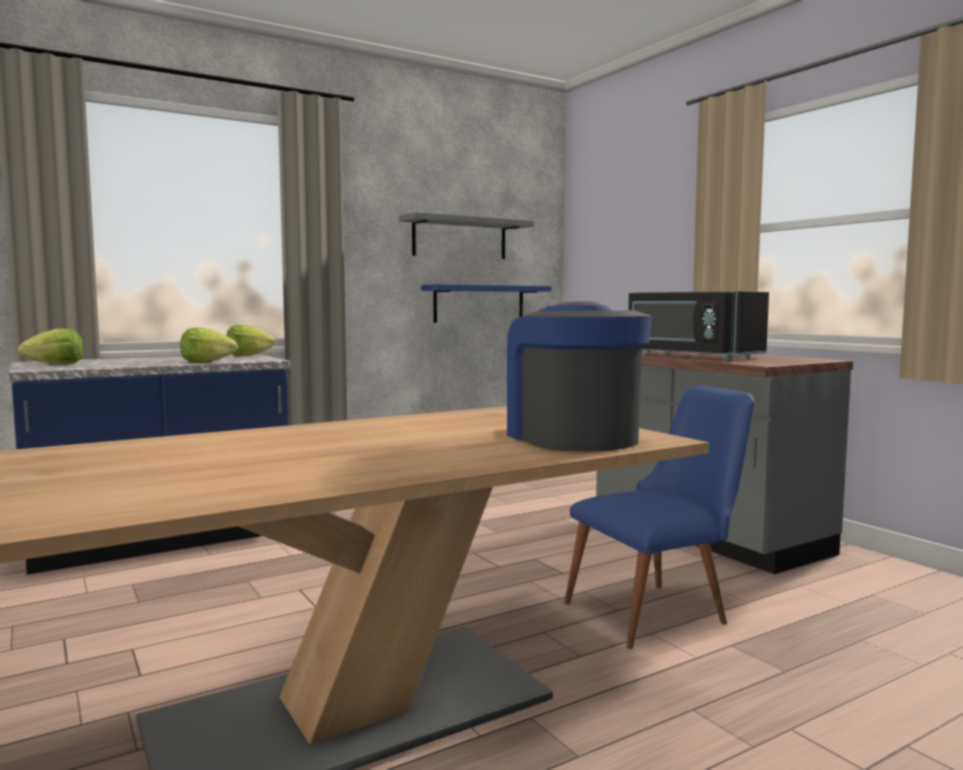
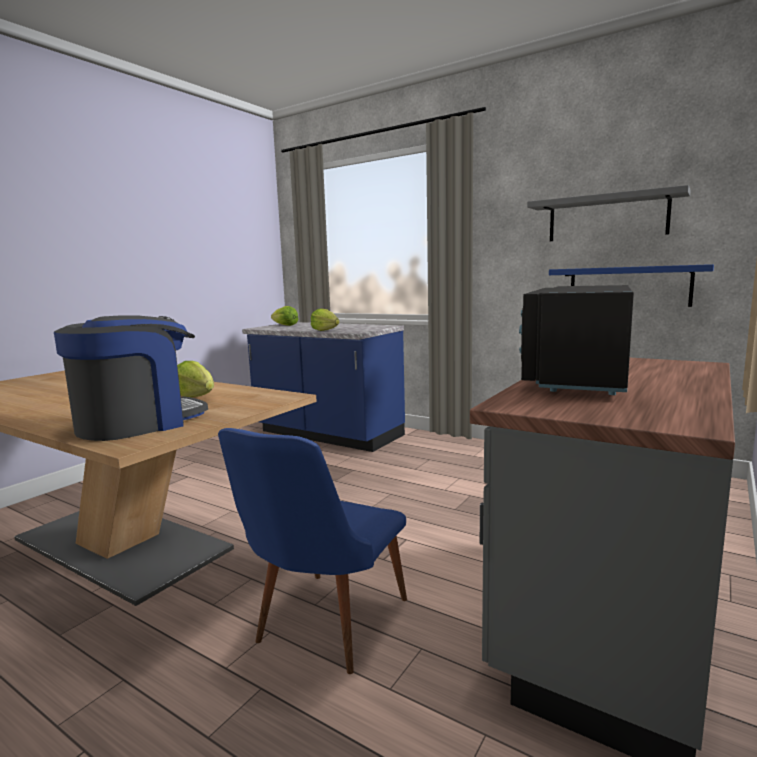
camera: 65 degrees right, 5 degrees up
lettuce [226,325,276,356] -> lettuce moved to [177,361,214,398]
blue chair [564,386,754,649] -> blue chair turned 75 degrees clockwise [218,428,407,674]

